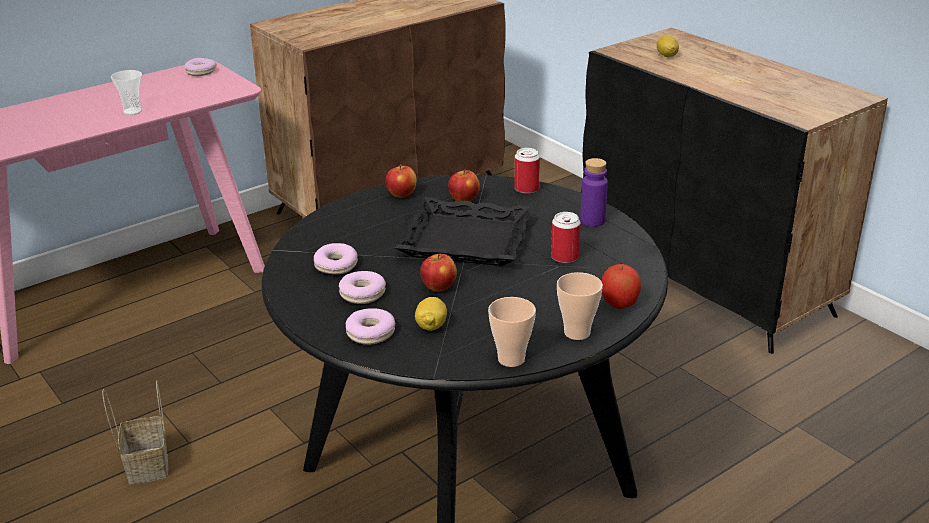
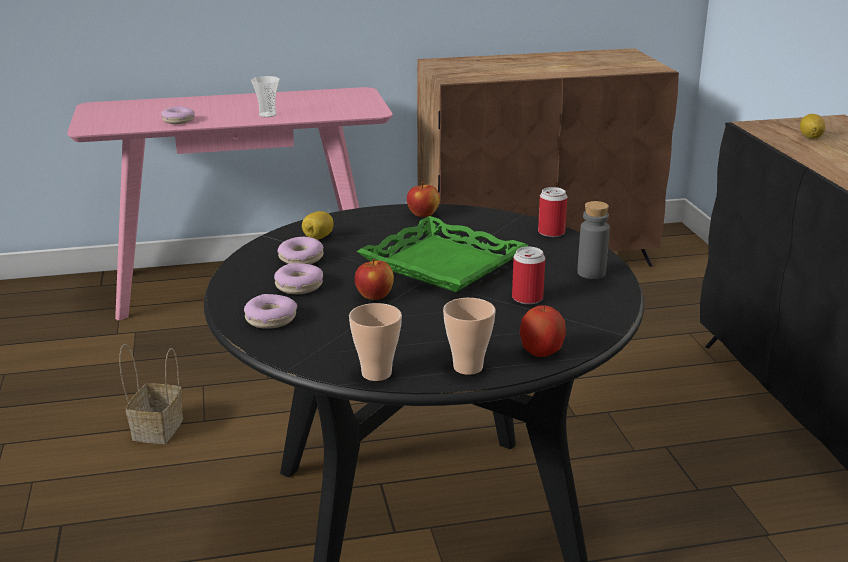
camera: 25 degrees right, 5 degrees down
donut [185,58,217,76] -> donut moved to [161,106,195,124]
black tray [394,197,533,266] -> green tray [356,216,529,292]
lemon [415,297,447,331] -> lemon moved to [302,211,334,239]
apple [448,169,480,201] -> none
purple bottle [580,158,608,227] -> grey bottle [577,201,610,279]

